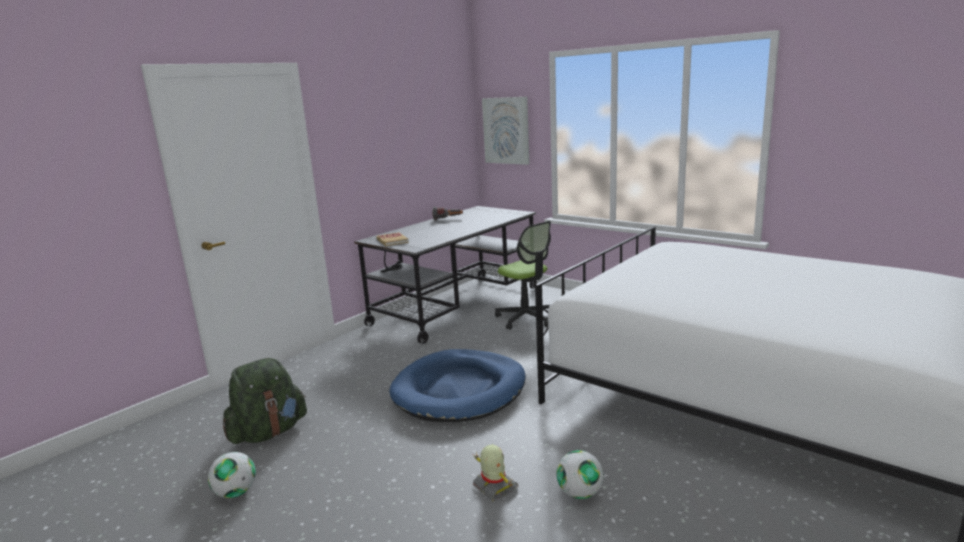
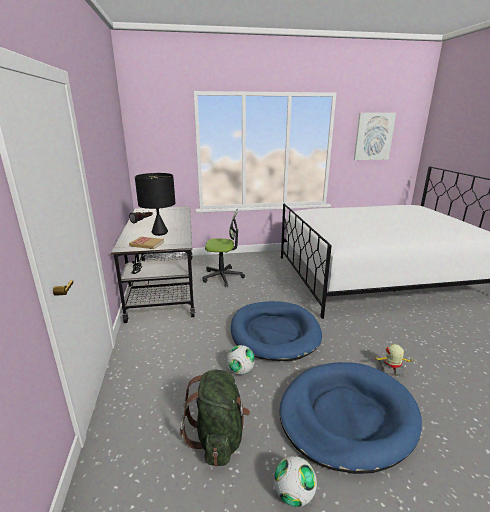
camera: 50 degrees left, 5 degrees up
picture [482,97,529,165] -> picture moved to [354,113,396,160]
football [556,450,603,499] -> football moved to [227,345,255,375]
none -> black table lamp [135,173,175,236]
none -> blue dog bed [279,362,422,474]

